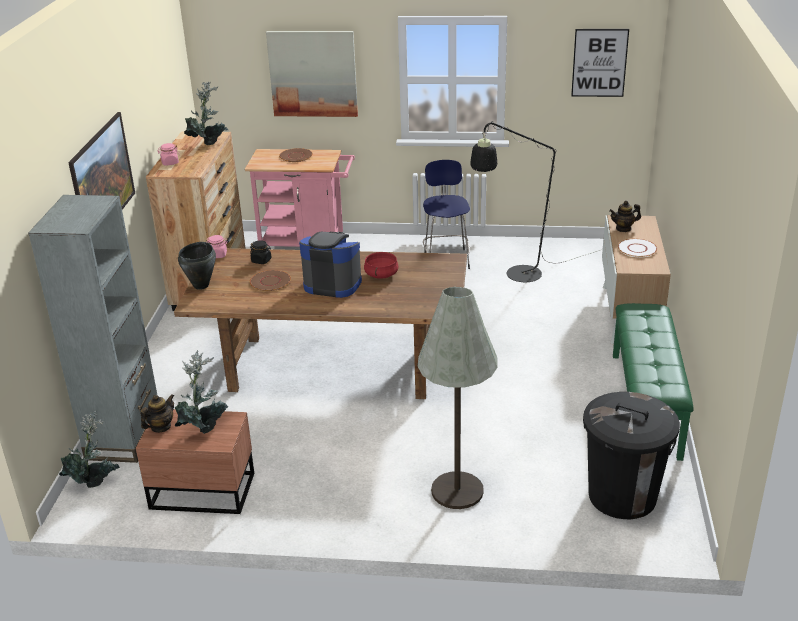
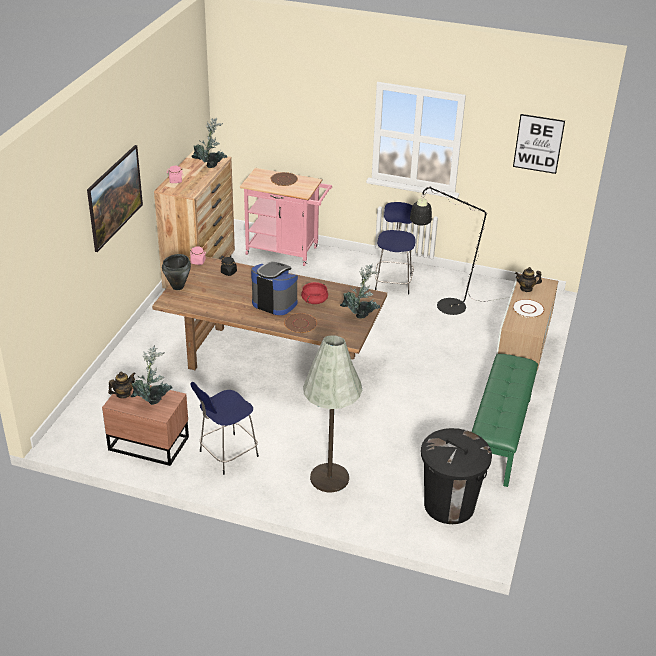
camera: 10 degrees right, 5 degrees up
grey bookcase [28,195,157,463] -> none
potted plant [59,410,120,488] -> potted plant moved to [340,264,380,319]
brown plate [250,270,291,291] -> brown plate moved to [284,313,317,333]
picture [266,31,358,117] -> none
none -> blue stool [191,382,259,475]

